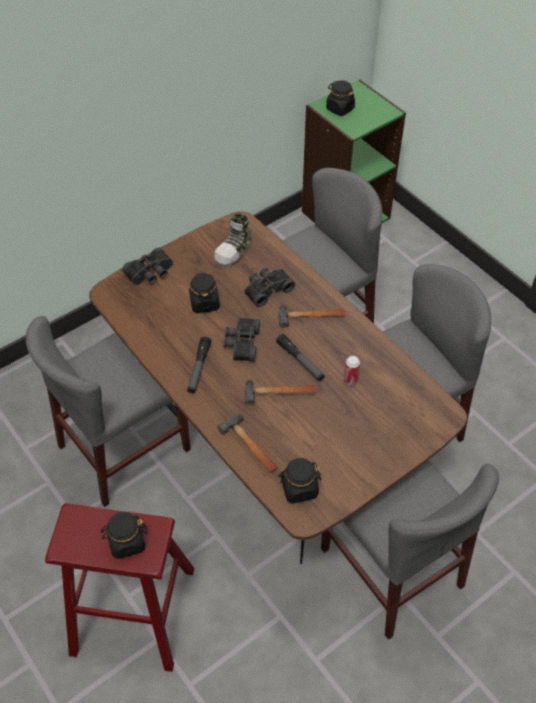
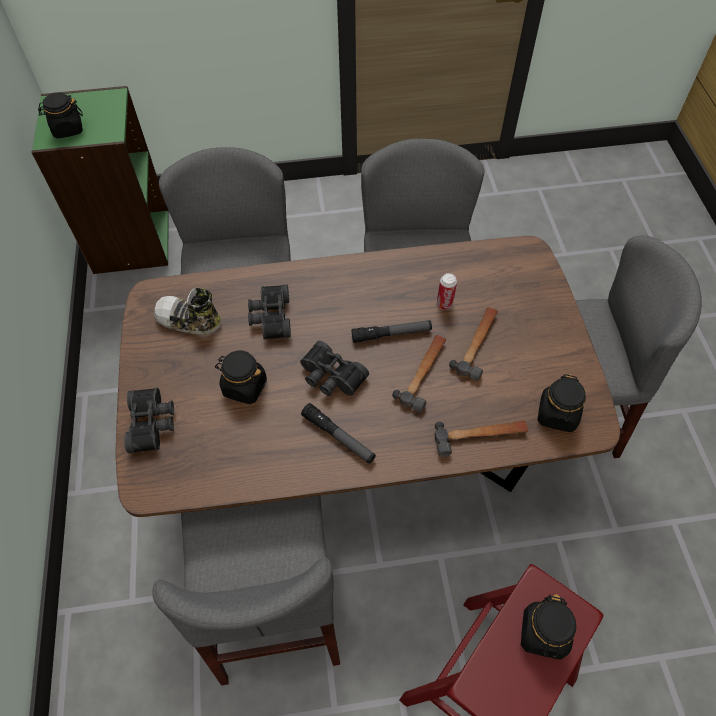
camera: 60 degrees left, 5 degrees up
shoe [214,213,252,267] -> shoe turned 135 degrees clockwise [154,288,221,335]
hammer [279,305,345,328] -> hammer moved to [449,307,498,381]

